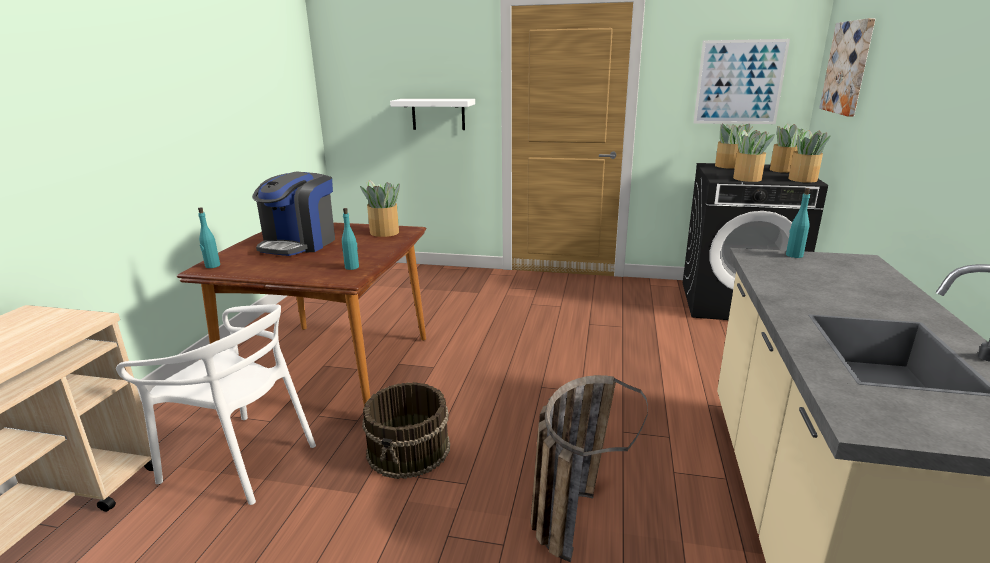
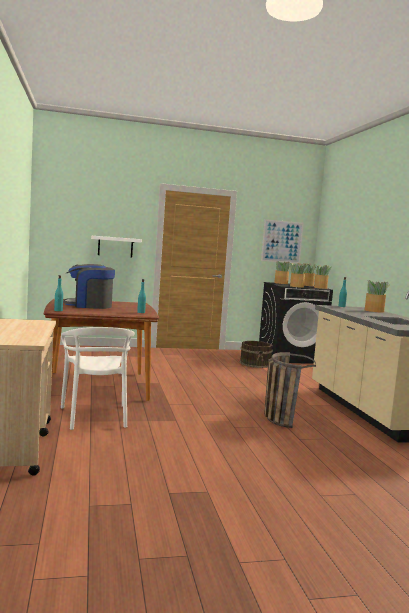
camera: 25 degrees left, 15 degrees down
white chair [116,304,316,505] -> white chair turned 75 degrees clockwise [61,327,135,430]
coffee machine [252,172,335,256] -> coffee machine turned 90 degrees clockwise [63,264,115,309]
potted plant [360,180,400,237] -> potted plant moved to [365,280,391,313]
brown bucket [362,382,450,479] -> brown bucket moved to [240,341,273,368]
picture [819,18,876,116] -> none

